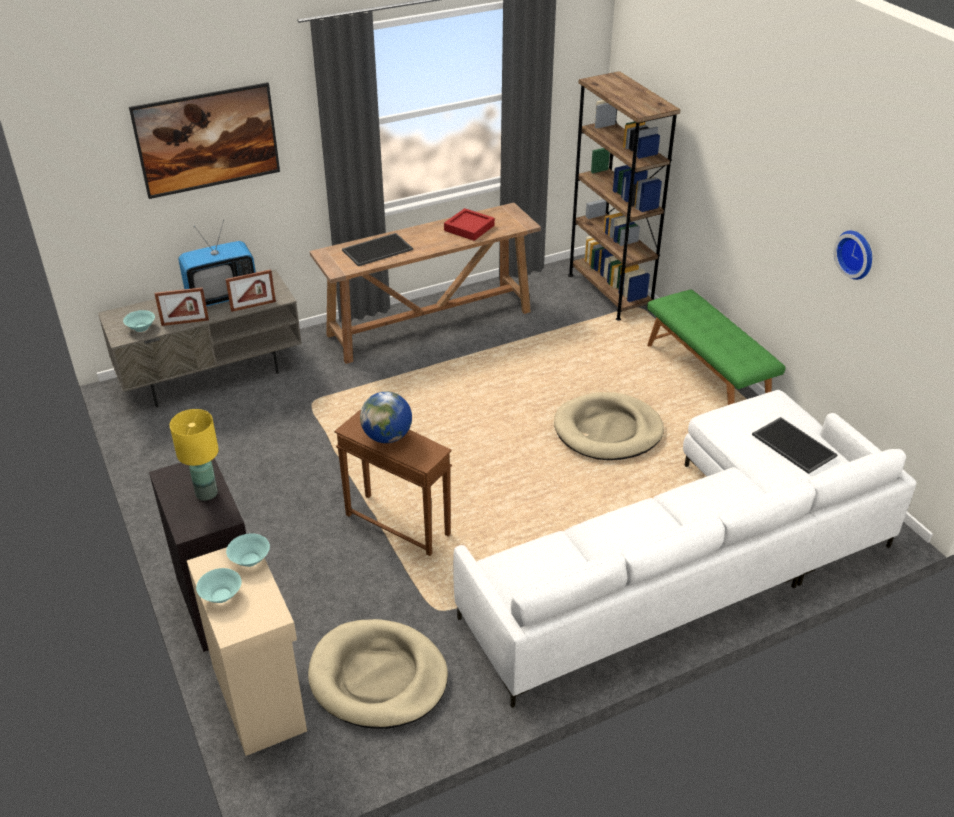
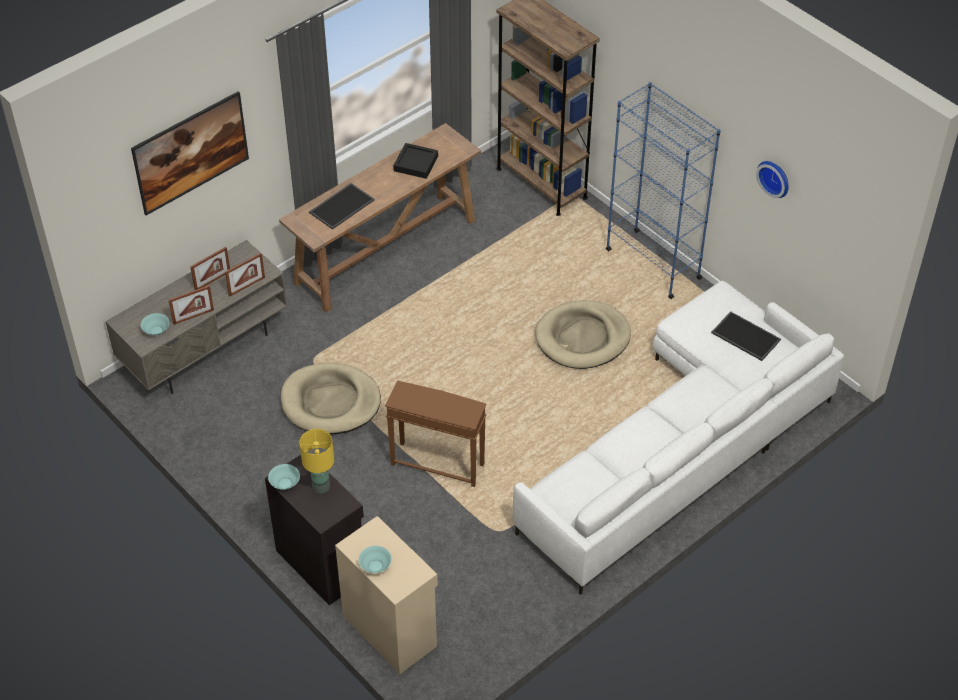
camera: 15 degrees left, 10 degrees up
television [178,220,256,306] -> picture frame [190,247,230,290]
turquoise bowl [226,533,270,567] -> turquoise bowl moved to [268,464,300,490]
beige dog bed [308,619,448,729] -> beige dog bed moved to [281,363,381,434]
globe [360,391,412,443] -> none
red tray [444,208,495,241] -> black tray [393,143,438,179]
green bench [647,290,786,405] -> blue bookcase [606,82,721,299]

